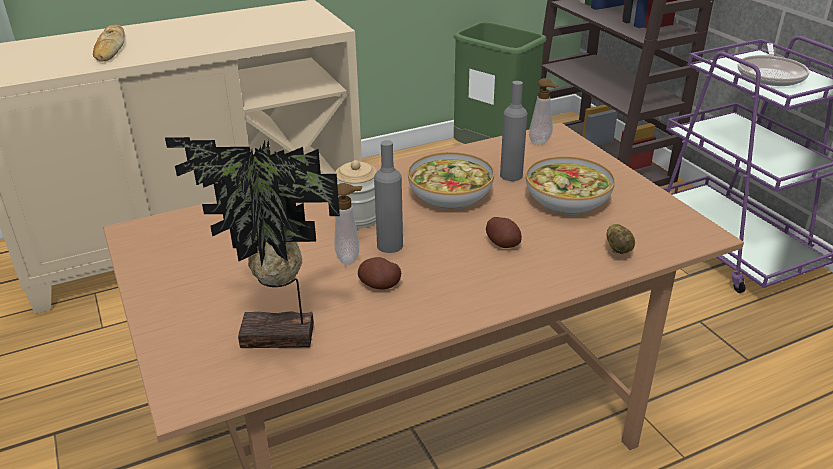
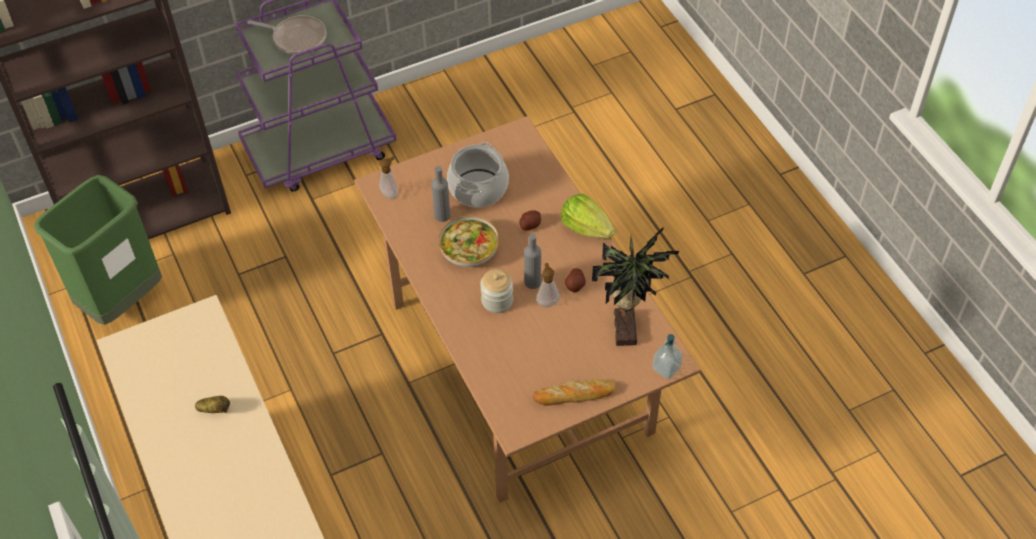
camera: 90 degrees left, 20 degrees up
bread [93,24,124,61] -> bread moved to [533,379,616,406]
bowl [526,156,615,215] -> cooking pot [447,142,509,208]
potato [606,224,635,254] -> potato moved to [195,396,230,413]
none -> lettuce [561,194,615,238]
none -> soap dispenser [652,334,683,379]

